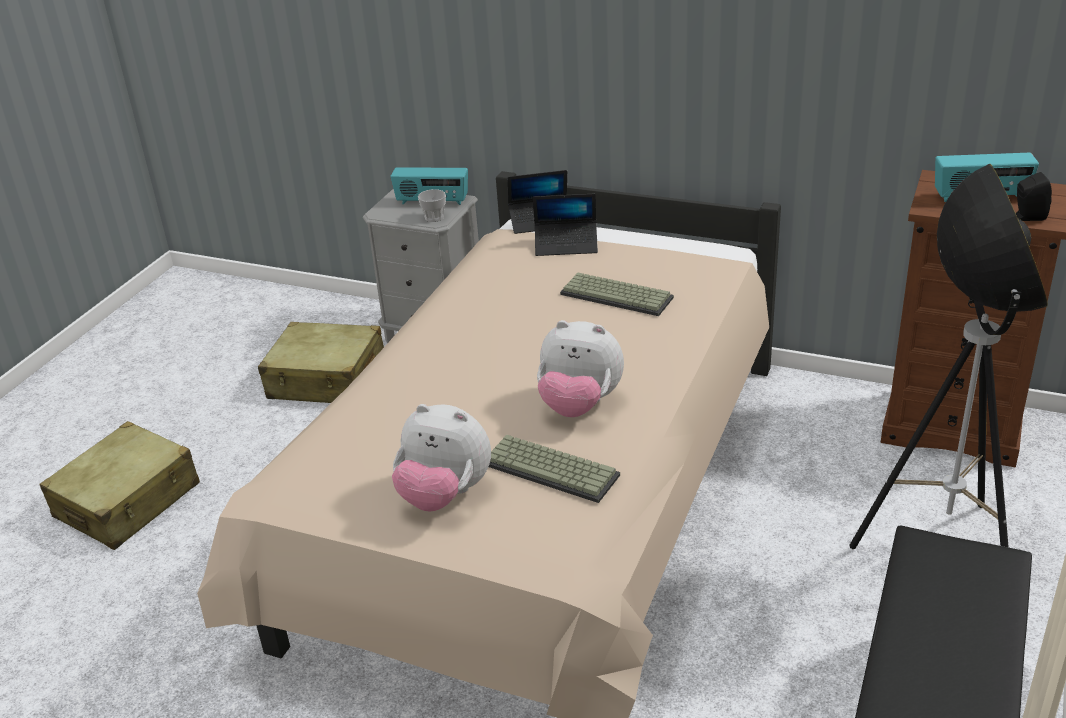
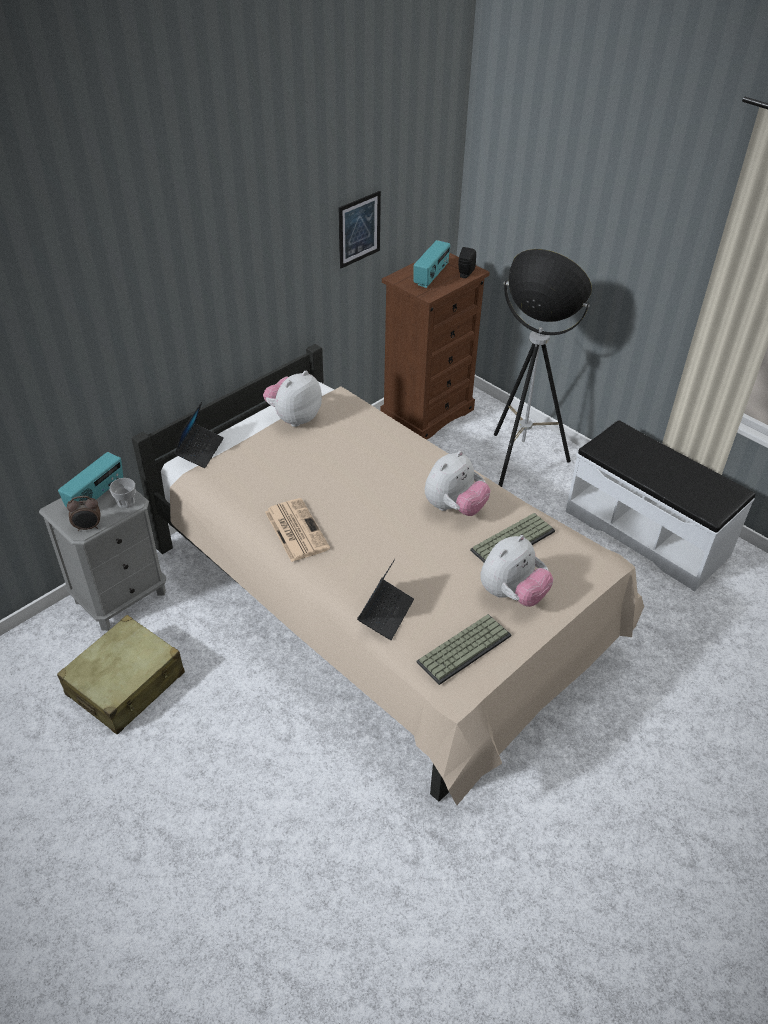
camera: 70 degrees left, 10 degrees up
beige suitcase [40,421,200,550] -> none
laptop [533,194,598,256] -> laptop moved to [357,559,414,640]
keyboard [560,273,674,316] -> keyboard moved to [416,614,512,685]
none -> alarm clock [67,496,101,531]
none -> plush toy [263,371,322,427]
none -> newspaper [265,498,330,562]
none -> picture [339,191,381,269]

